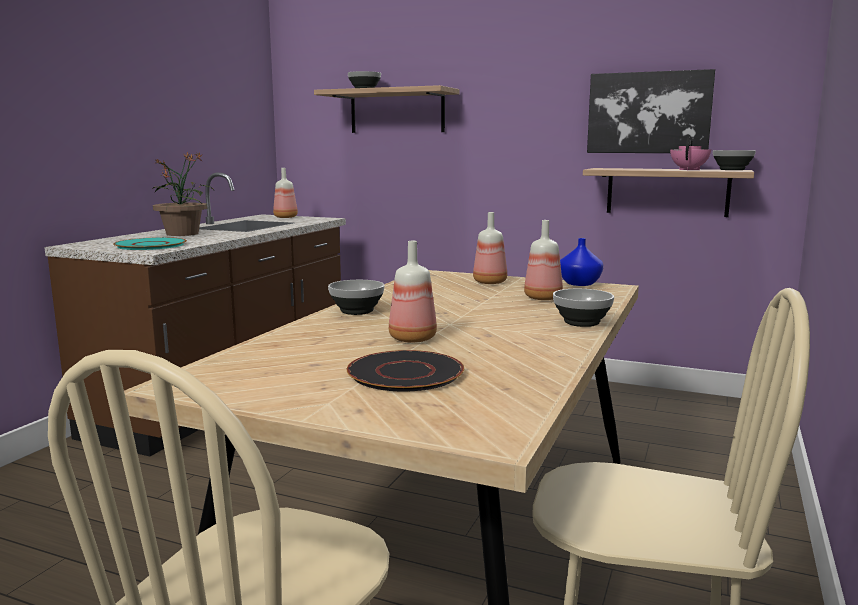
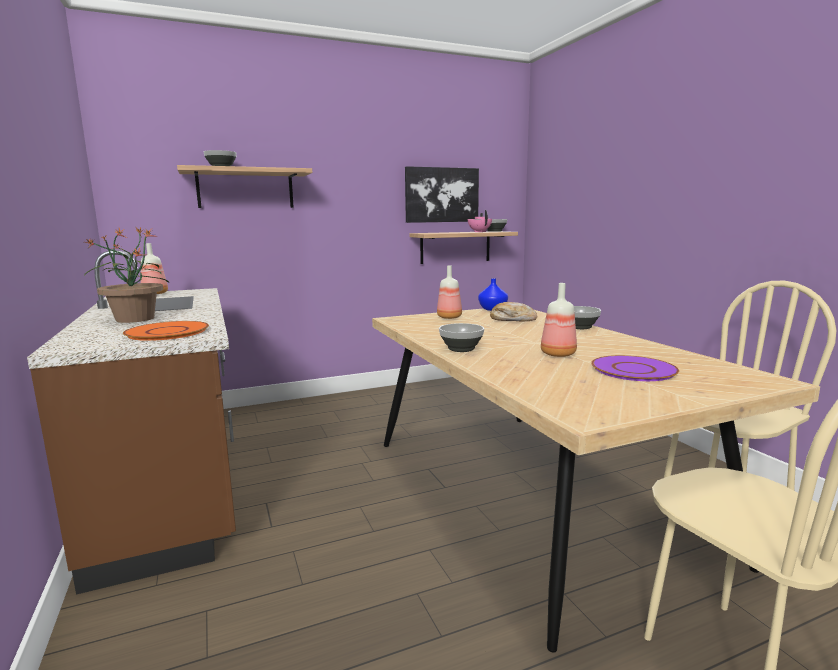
camera: 45 degrees left, 0 degrees up
turquoise plate [113,237,187,250] -> orange plate [123,321,209,341]
black plate [347,350,464,392] -> purple plate [591,355,679,381]
bottle [524,220,563,300] -> bread [490,302,537,322]

